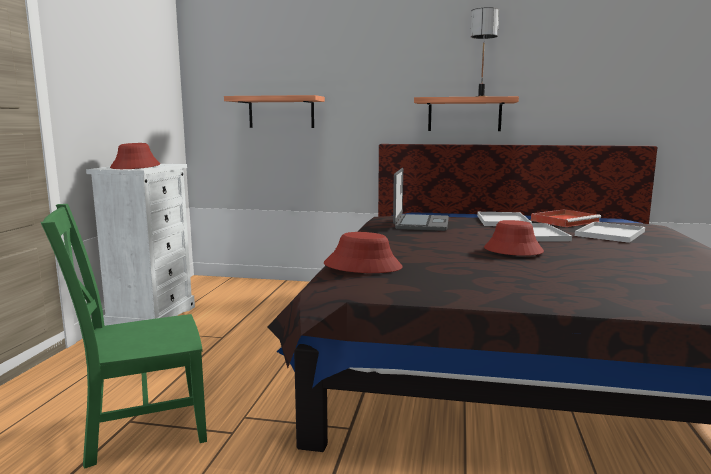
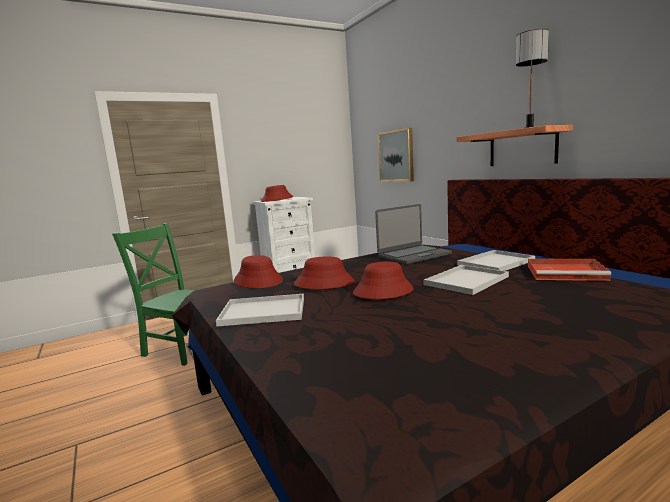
camera: 50 degrees right, 0 degrees up
shelf [224,95,325,128] -> picture [378,128,414,182]
white tray [575,222,645,243] -> white tray moved to [216,294,304,326]
none -> red hat [294,257,355,289]

